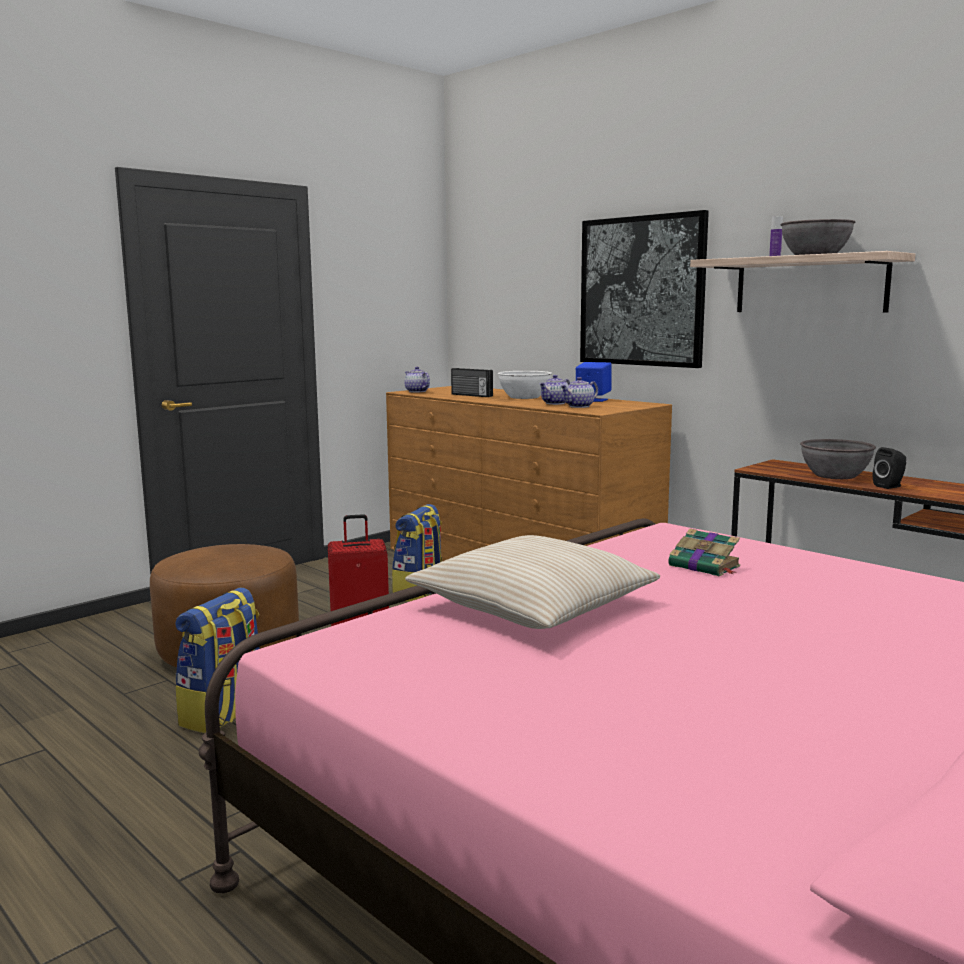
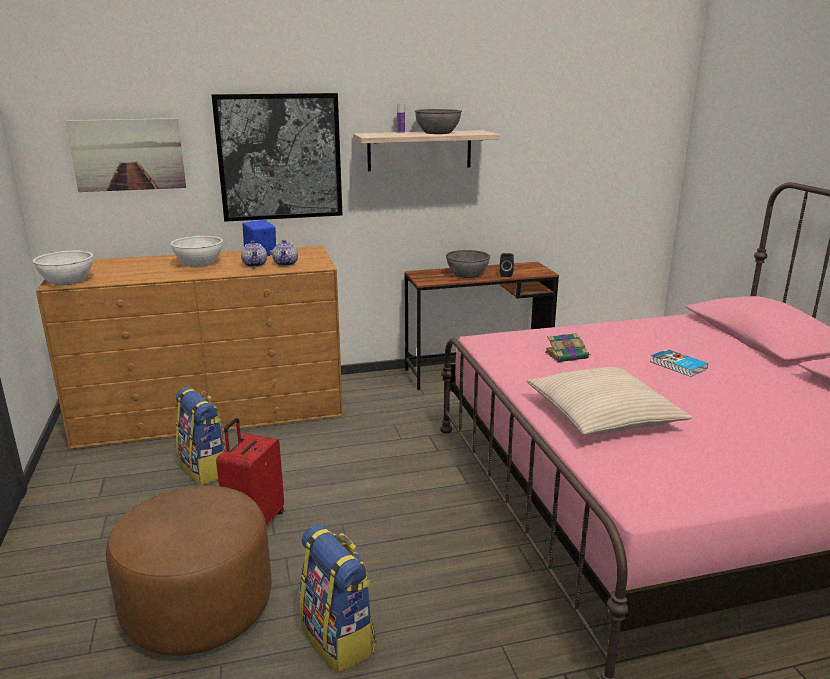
camera: 60 degrees left, 10 degrees up
teapot [404,367,430,393] -> white bowl [33,251,93,285]
radio [451,368,493,397] -> none
none -> picture [66,118,186,192]
none -> book [650,349,708,377]

